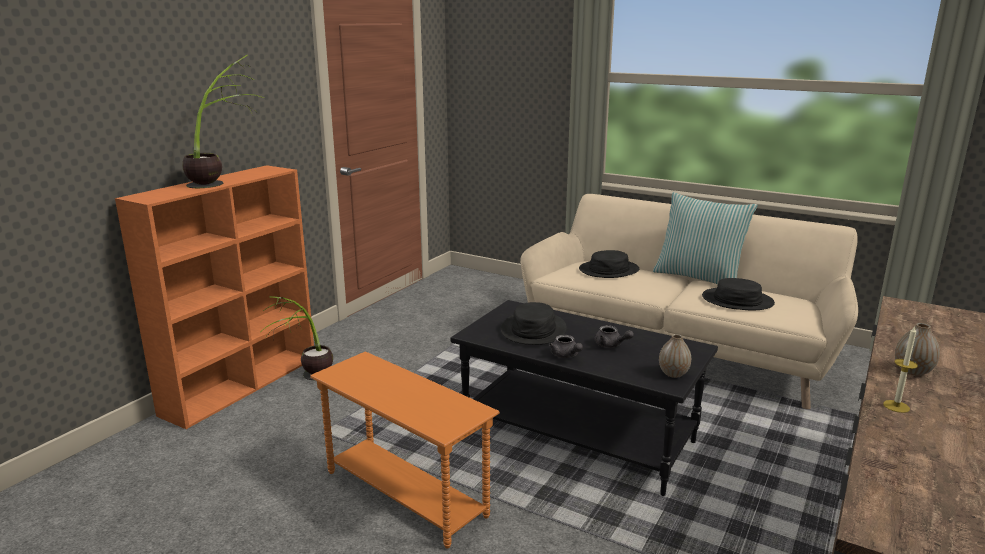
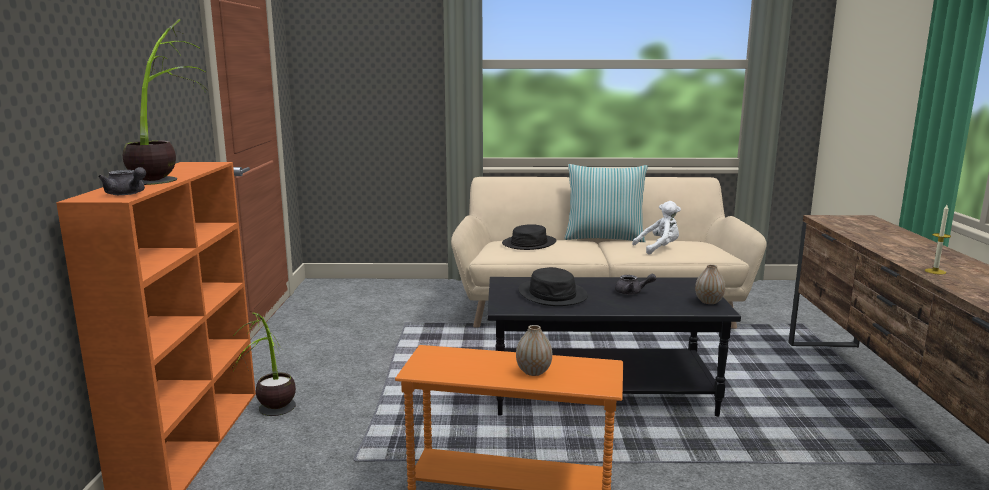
camera: 30 degrees left, 5 degrees down
grey teapot [549,335,583,358] -> grey teapot moved to [98,167,146,195]
black hat [702,278,775,310] -> white plush toy [632,201,681,255]
vase [895,323,940,376] -> vase moved to [516,325,552,376]

